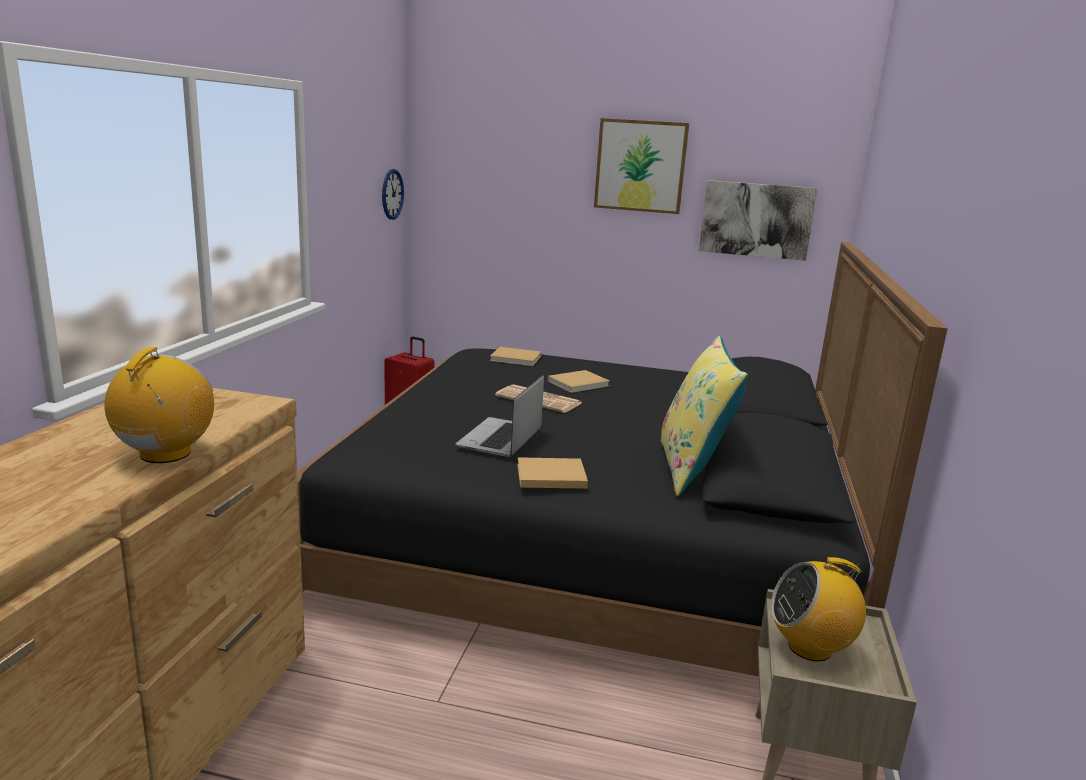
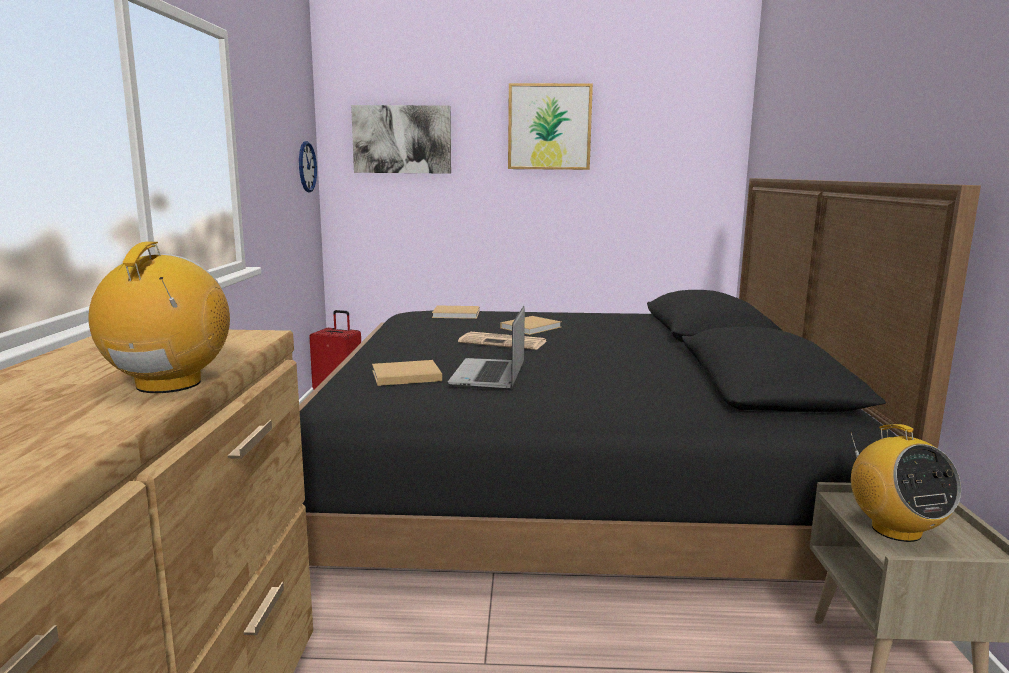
camera: 10 degrees left, 5 degrees down
beige book [517,457,588,489] -> beige book moved to [372,360,442,386]
yellow pillow [661,336,748,497] -> none
picture [699,180,818,261] -> picture moved to [351,105,451,174]
radio [771,557,866,661] -> radio turned 90 degrees counterclockwise [850,424,961,542]

